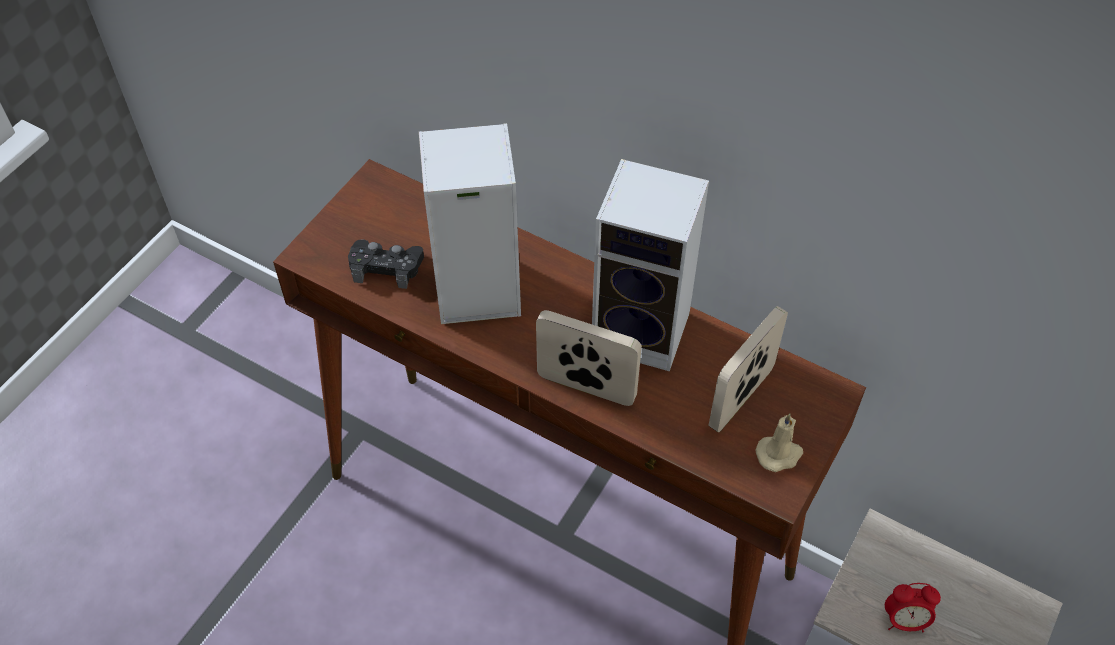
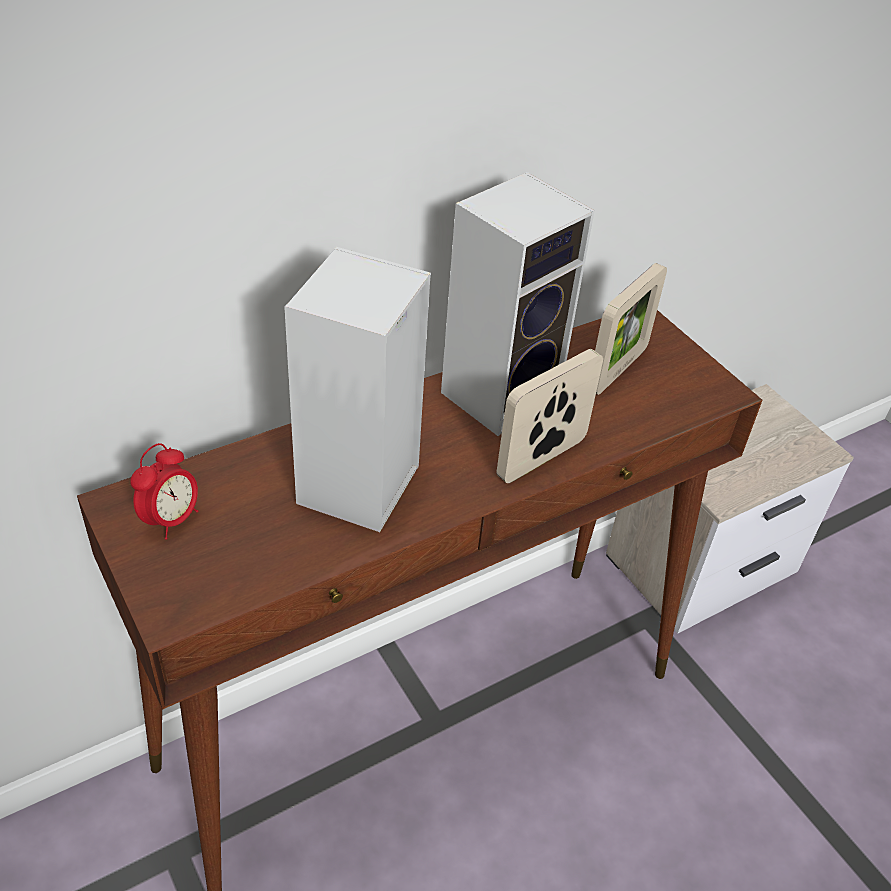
camera: 65 degrees left, 10 degrees down
black game controller [348,239,424,289] -> none
picture frame [709,306,788,432] -> picture frame turned 120 degrees counterclockwise [595,263,667,395]
beige candle [755,413,803,472] -> none
alarm clock [885,583,941,632] -> alarm clock moved to [130,443,198,540]

